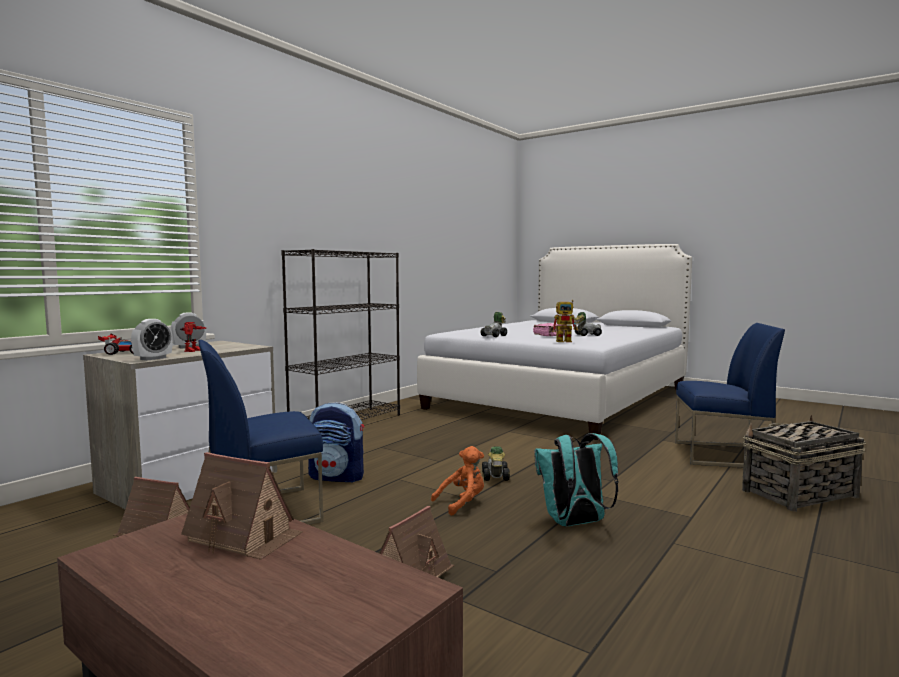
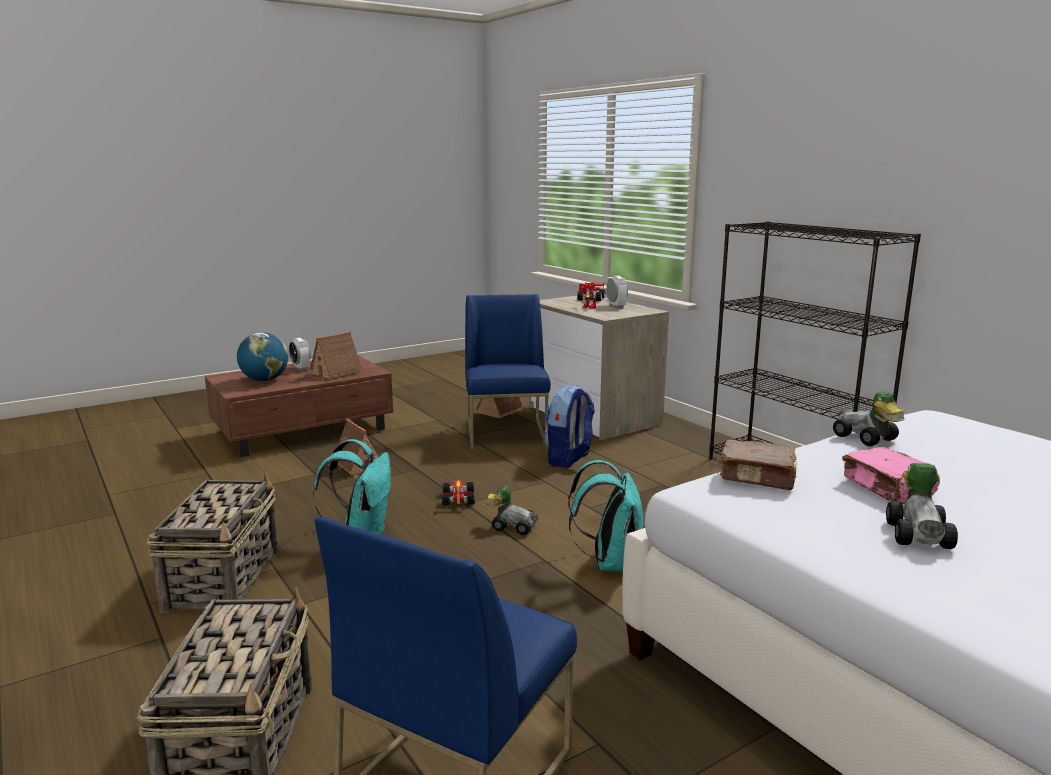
camera: 110 degrees right, 10 degrees up
alarm clock [131,319,173,361] -> alarm clock moved to [289,338,311,371]
orange plush toy [431,446,484,516] -> toy car [442,480,475,505]
toy robot [552,300,578,342] -> brown book [720,440,797,490]
none -> basket [147,472,279,613]
none -> globe [237,332,288,381]
none -> turquoise backpack [568,460,644,572]

